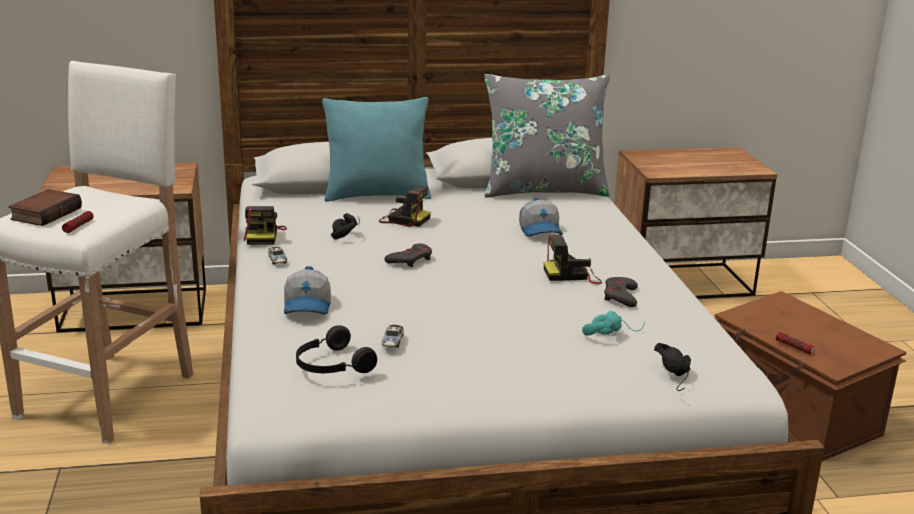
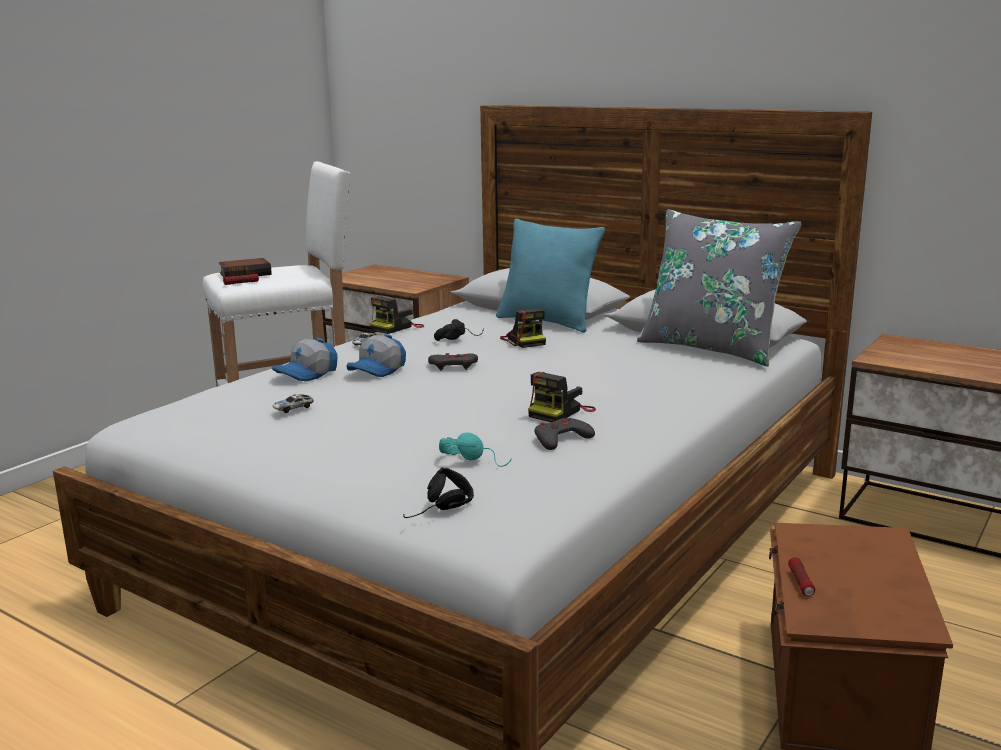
camera: 45 degrees right, 5 degrees down
black headphones [296,326,377,373] -> none
cap [519,197,563,237] -> cap moved to [346,334,406,377]
camera [544,235,602,284] -> camera turned 90 degrees counterclockwise [528,372,596,422]

